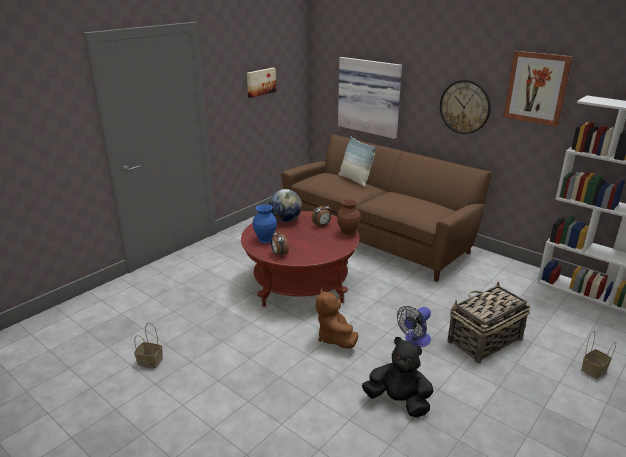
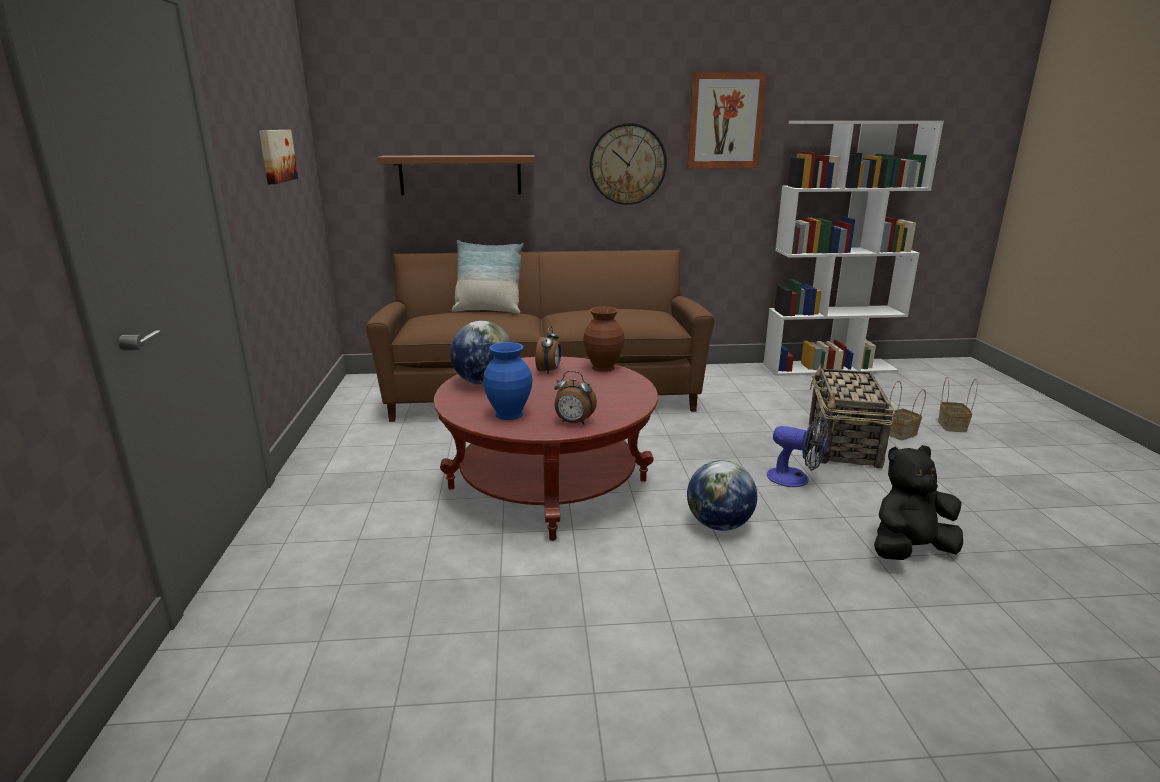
camera: 45 degrees left, 5 degrees down
basket [134,322,163,369] -> basket moved to [889,381,926,440]
brown plush toy [316,288,358,349] -> globe [687,460,757,531]
picture [338,57,402,139] -> brown shelf [377,155,535,195]
fan [397,306,431,347] -> fan turned 60 degrees counterclockwise [767,416,829,487]

